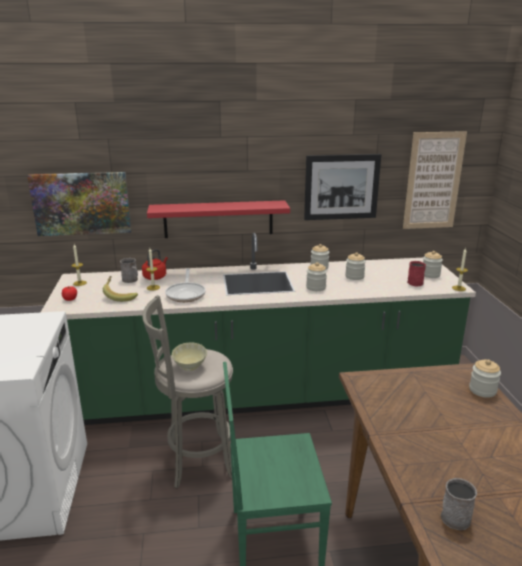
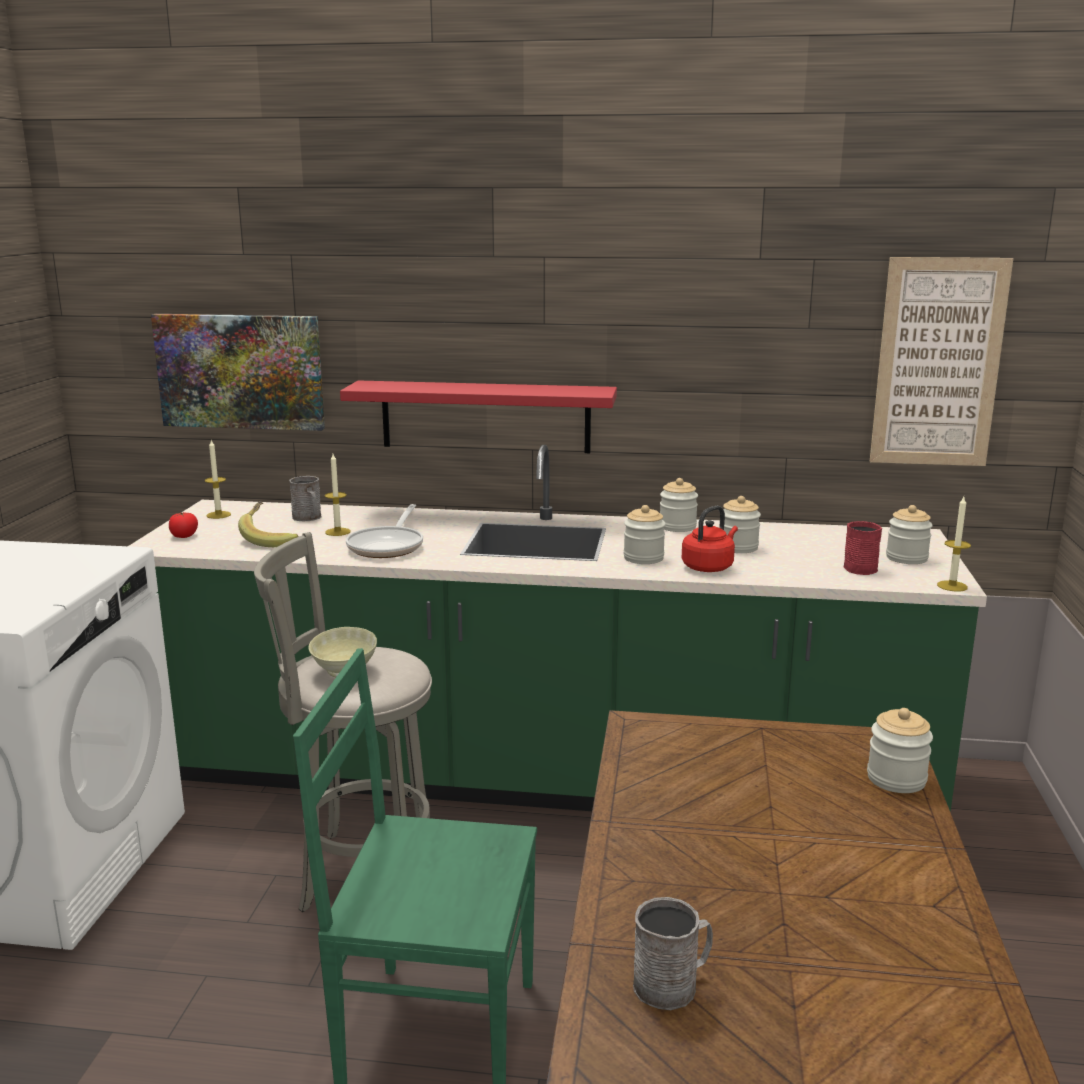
camera: 15 degrees right, 5 degrees down
red kettle [142,249,168,280] -> red kettle moved to [682,506,738,572]
picture [304,154,381,220] -> none

